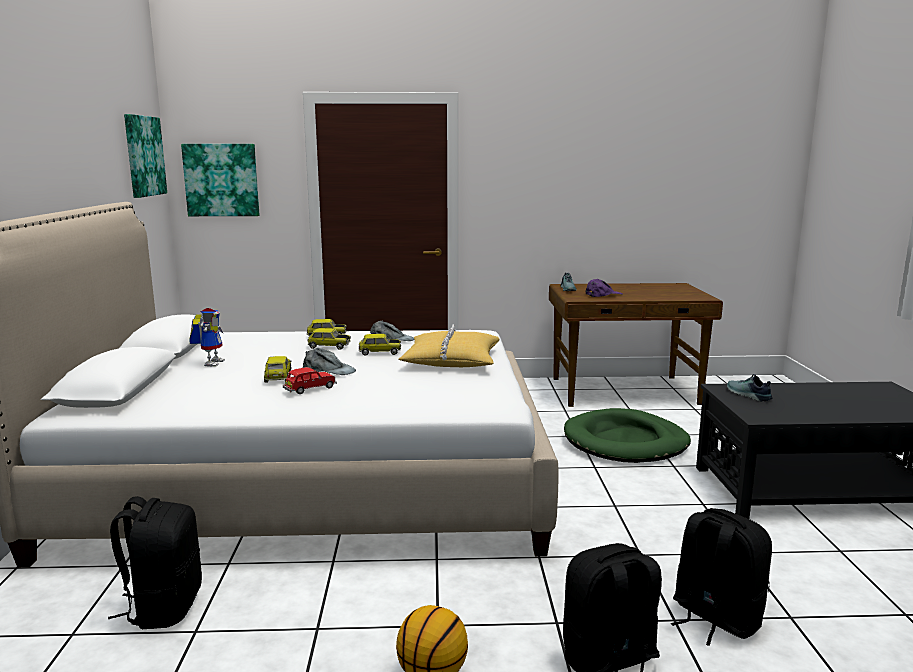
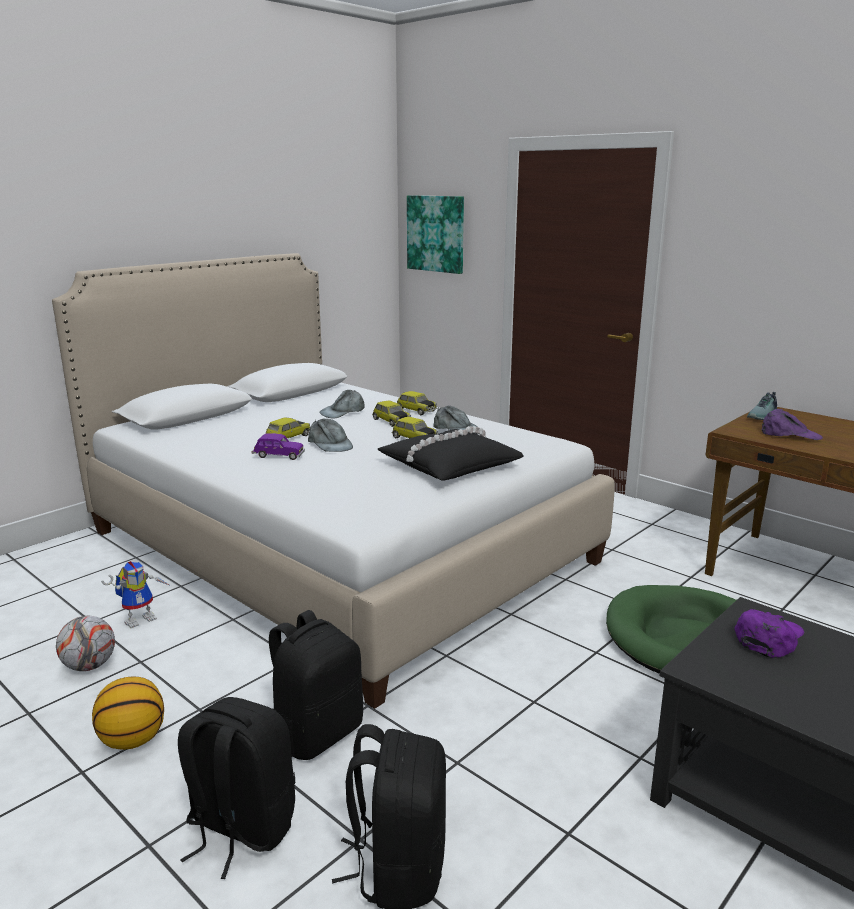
camera: 45 degrees right, 5 degrees up
black backpack [108,496,202,629] -> black backpack moved to [269,610,363,760]
picture [124,114,167,198] -> none
toy robot [189,308,225,367] -> toy robot moved to [101,561,171,628]
red toy car [283,367,337,394] -> purple toy car [251,433,305,460]
yellow pillow [399,325,500,367] -> black pillow [378,426,524,481]
shoe [727,374,773,401] -> purple cap [734,609,804,658]
none -> football [56,616,115,671]
none -> grey cap [320,390,365,419]

